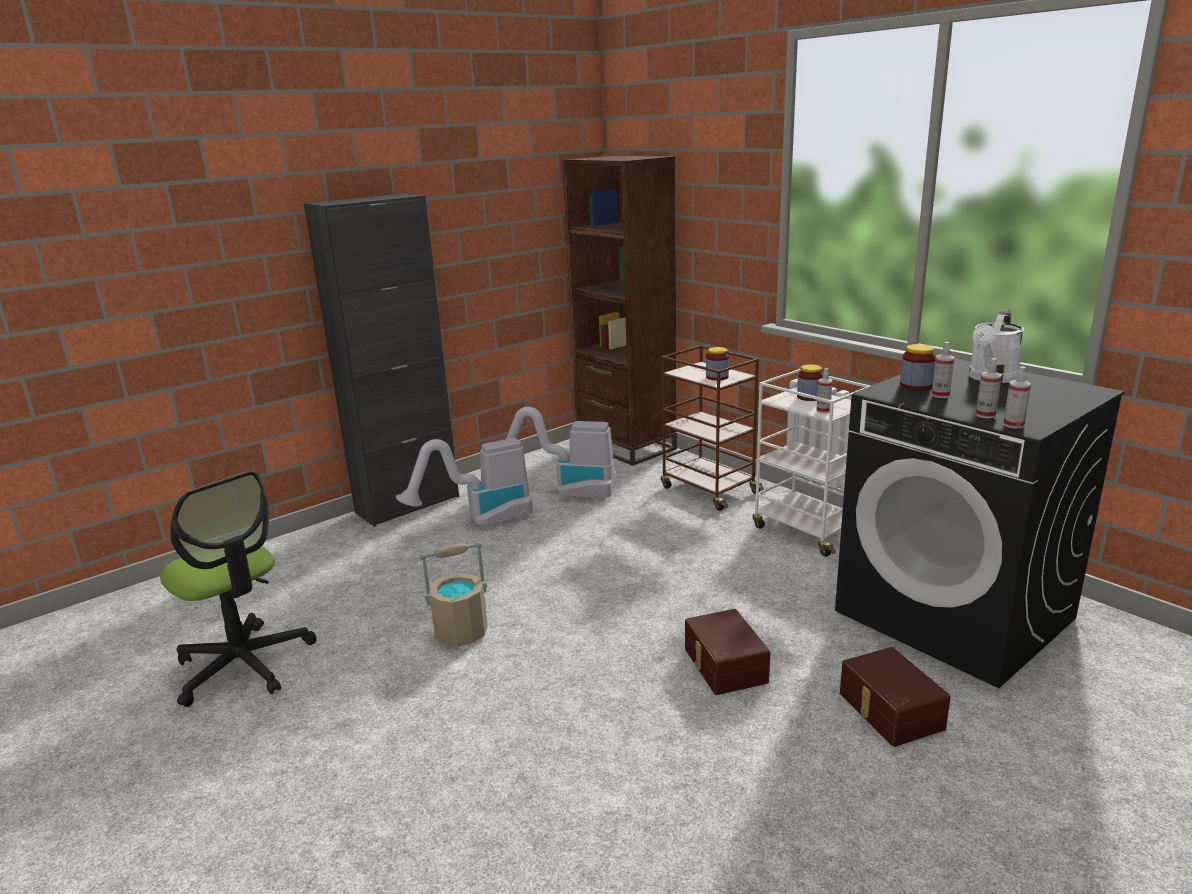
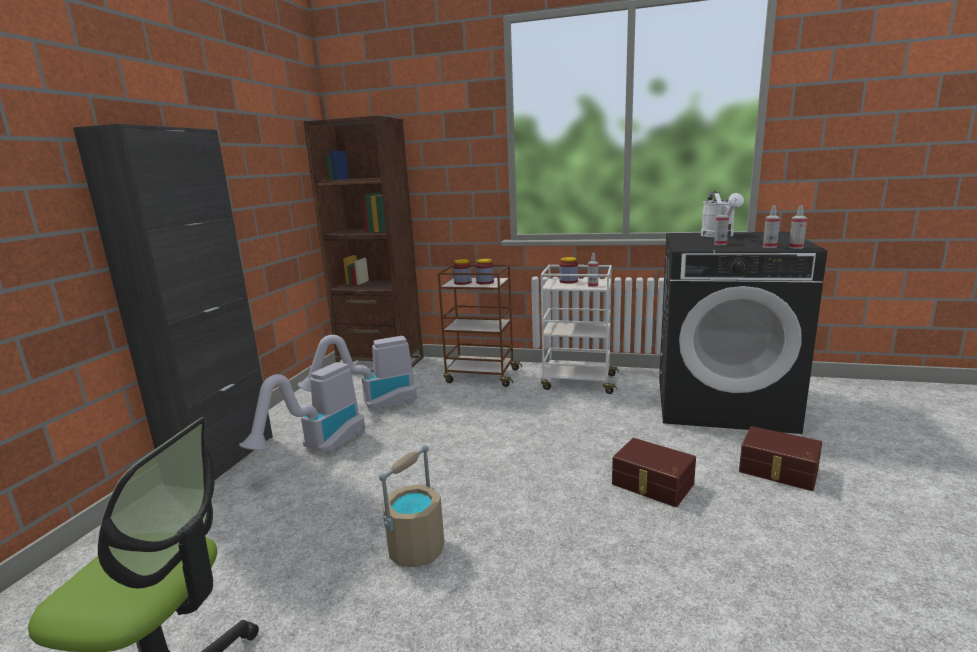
camera: 35 degrees left, 5 degrees down
jar [900,344,936,390] -> jar moved to [453,259,472,285]

